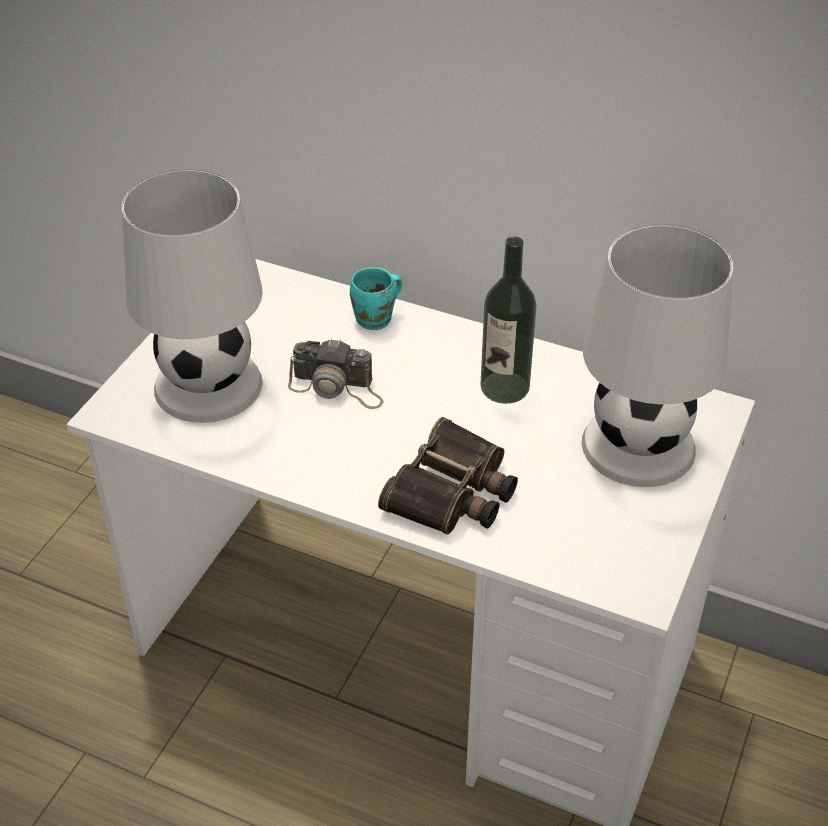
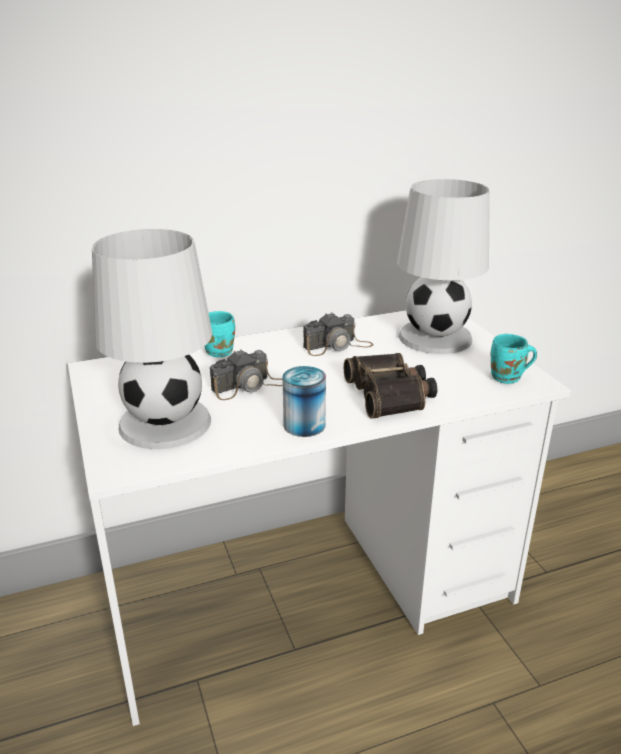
camera: 45 degrees left, 15 degrees down
bottle [480,237,536,404] -> camera [303,313,374,356]
none -> can [282,366,326,437]
none -> turquoise mug [491,334,537,384]

